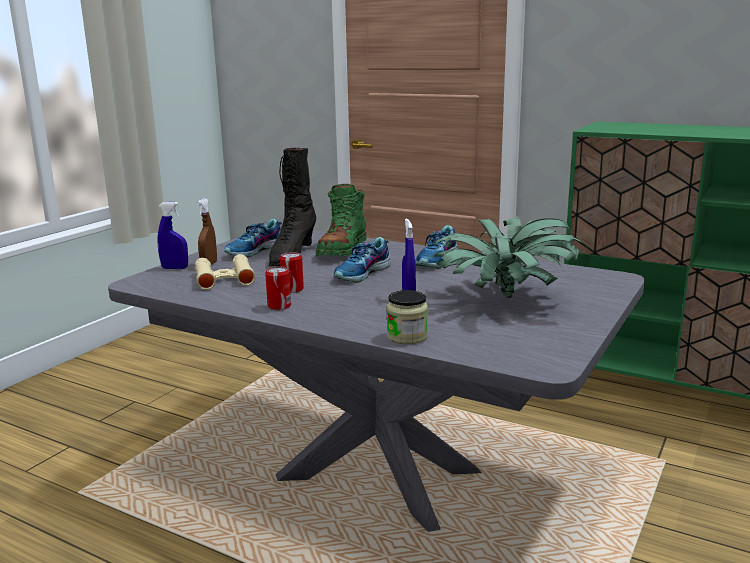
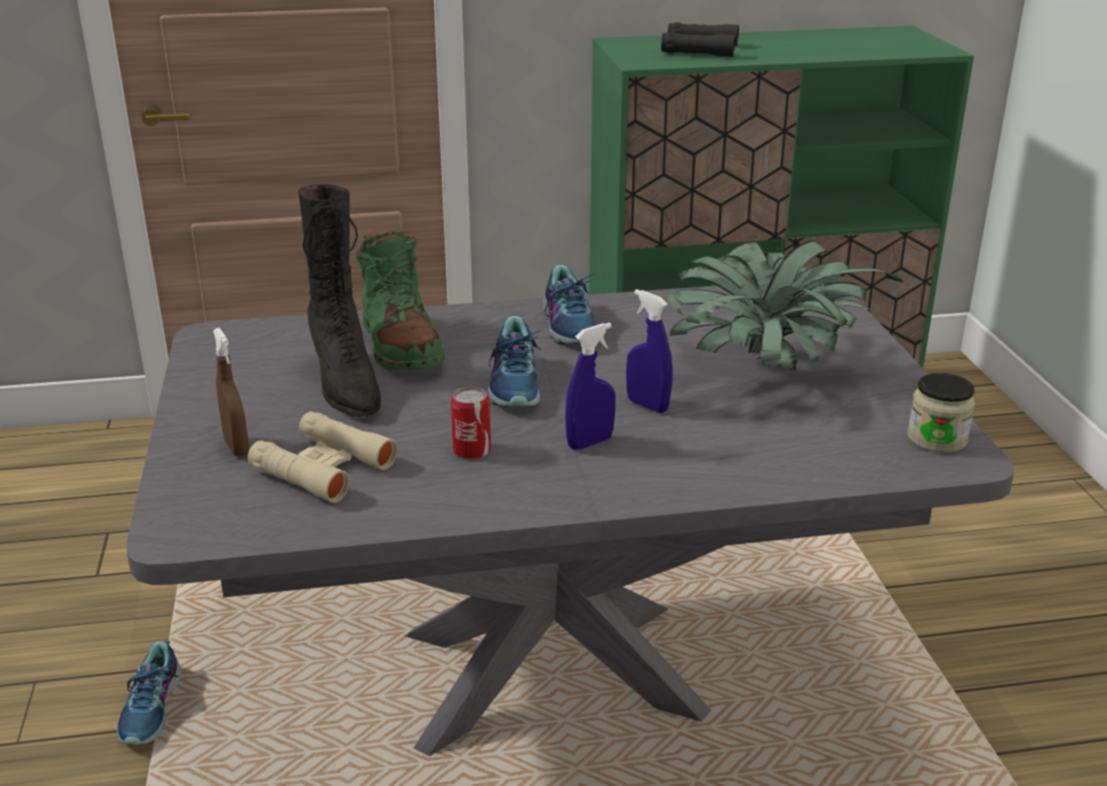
camera: 40 degrees left, 10 degrees up
blue spray bottle [157,202,188,269] -> blue spray bottle moved to [565,323,616,450]
shoe [224,219,282,257] -> shoe moved to [117,640,182,745]
can [265,266,291,310] -> none
jar [387,290,428,344] -> jar moved to [907,373,975,453]
none -> black binoculars [661,22,739,57]

